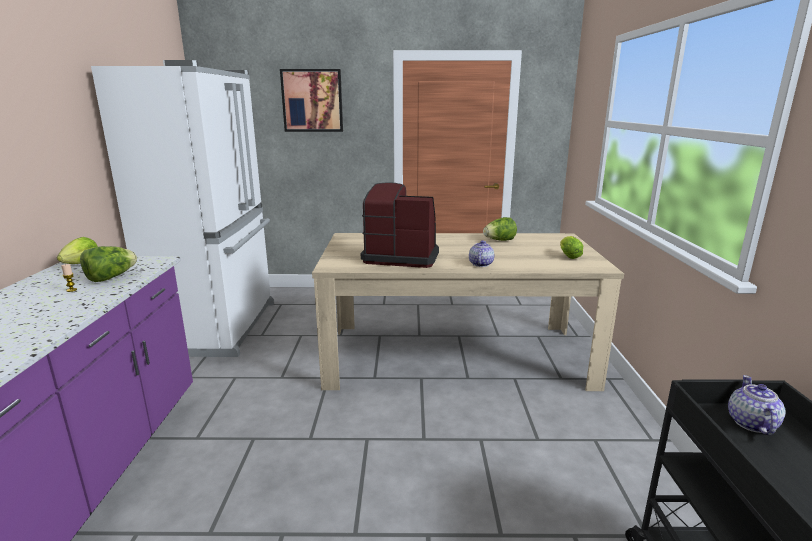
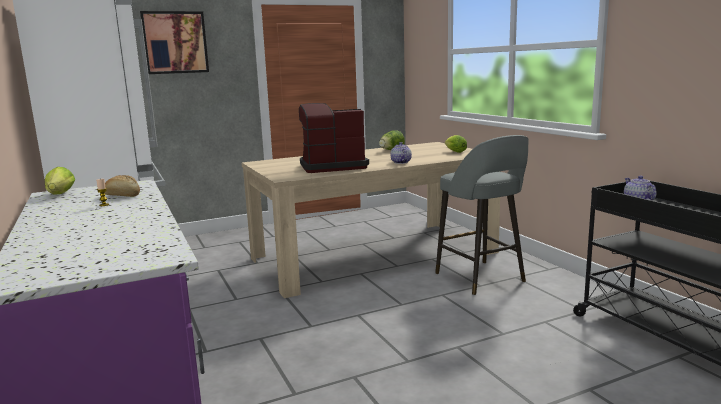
camera: 25 degrees left, 5 degrees down
lettuce [80,246,137,282] -> bread [105,175,140,197]
none -> grey stool [435,135,529,295]

